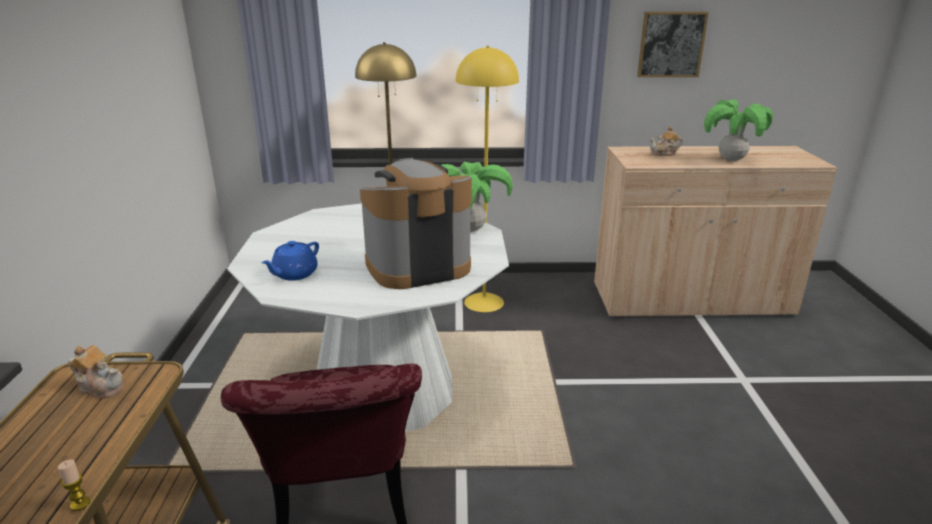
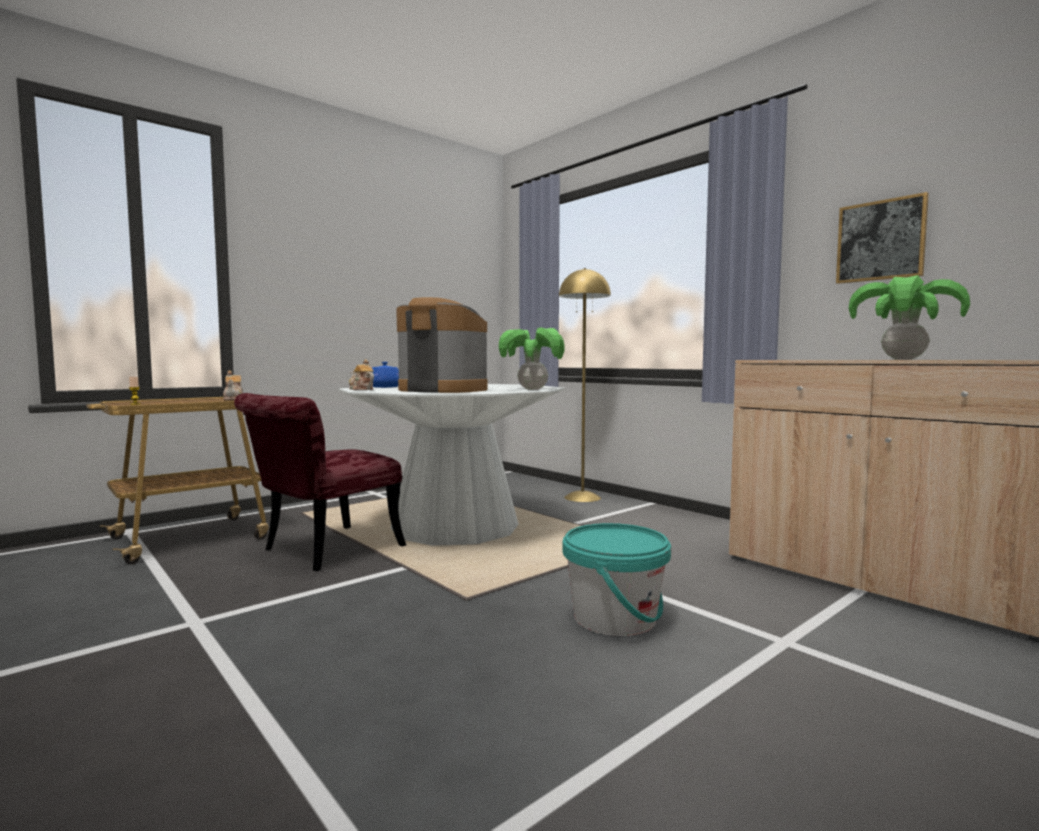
camera: 50 degrees right, 20 degrees down
yellow floor lamp [456,46,519,312] -> none
teapot [649,126,683,156] -> teapot moved to [349,359,374,390]
none -> turquoise bucket [562,523,671,636]

